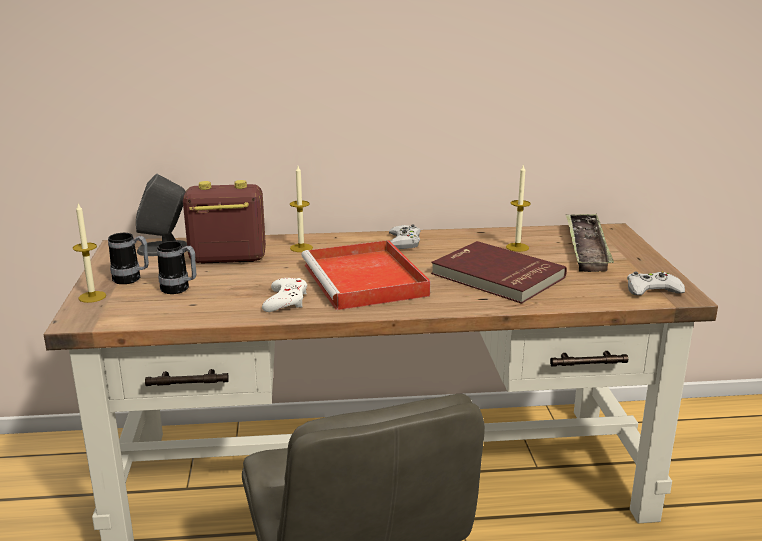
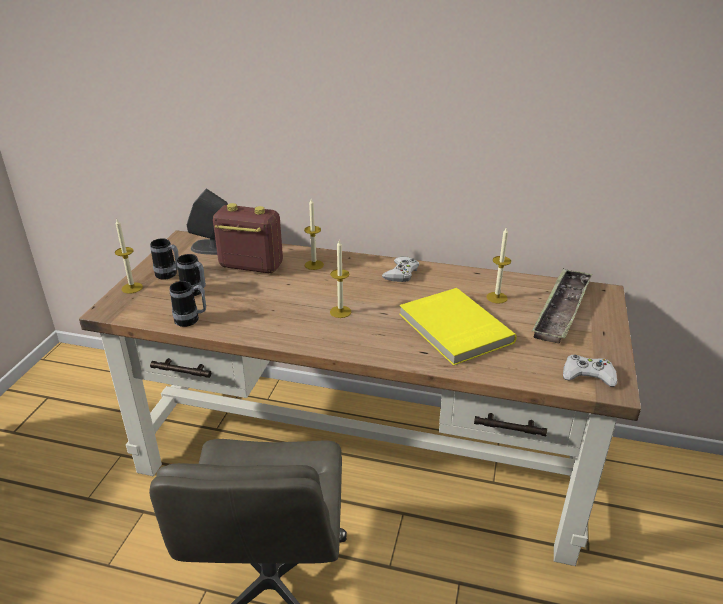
camera: 20 degrees right, 10 degrees up
white game controller [262,278,307,312] -> none
red tray [301,240,430,310] -> candle [330,240,351,318]
red book [431,241,567,304] -> yellow book [399,288,517,366]
none -> mug [170,281,206,327]

